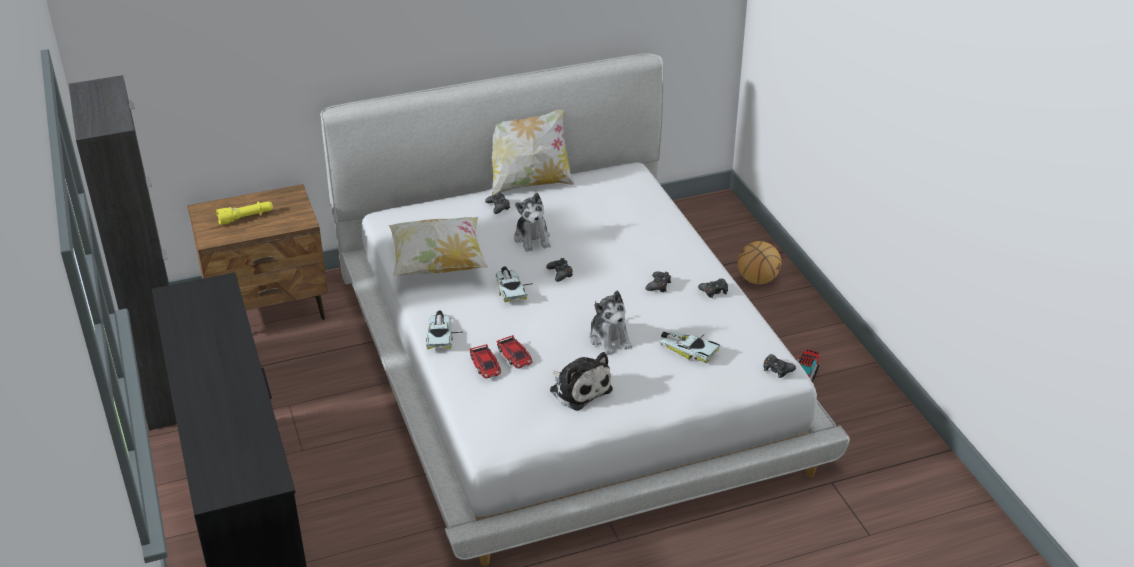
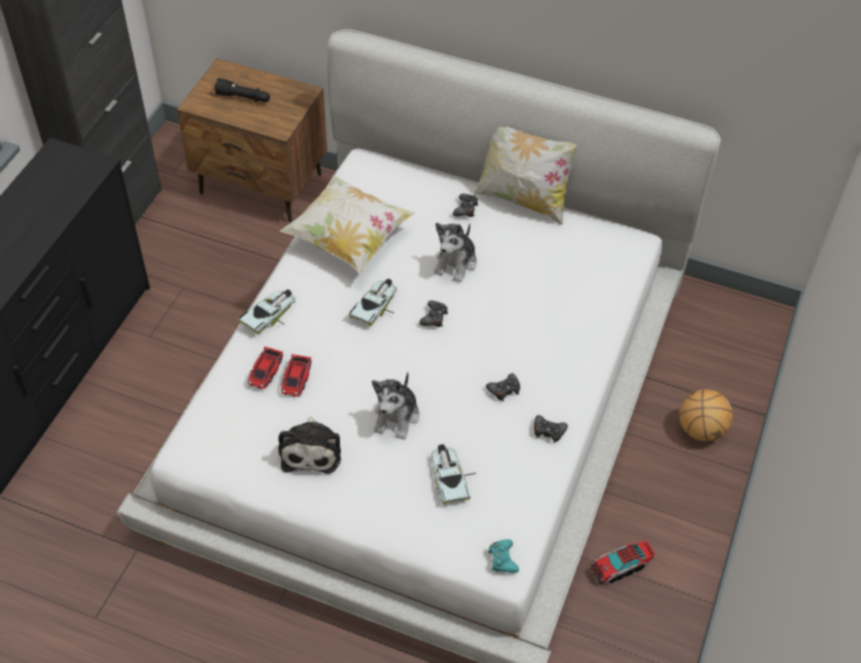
camera: 40 degrees right, 15 degrees up
yellow flashlight [216,201,273,225] -> black flashlight [214,78,270,102]
black game controller [763,354,796,378] -> turquoise game controller [488,539,519,573]

